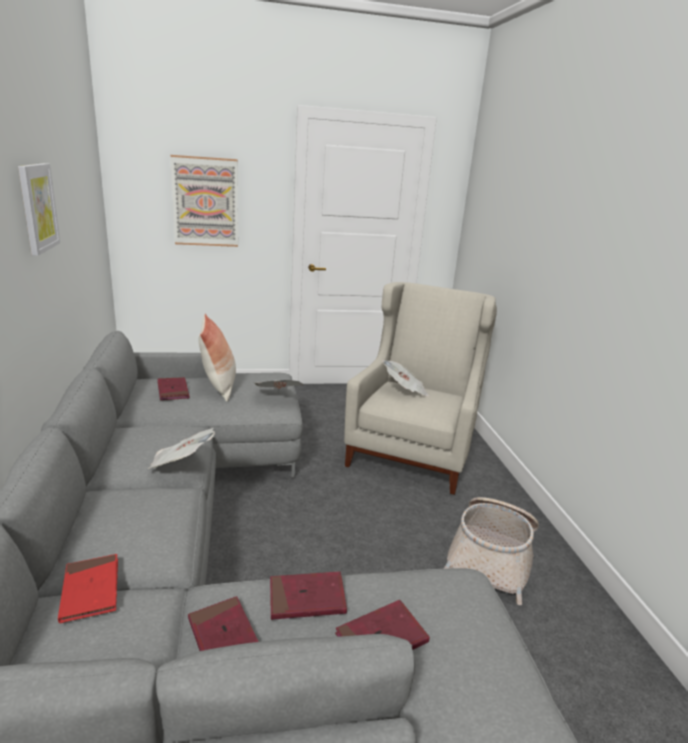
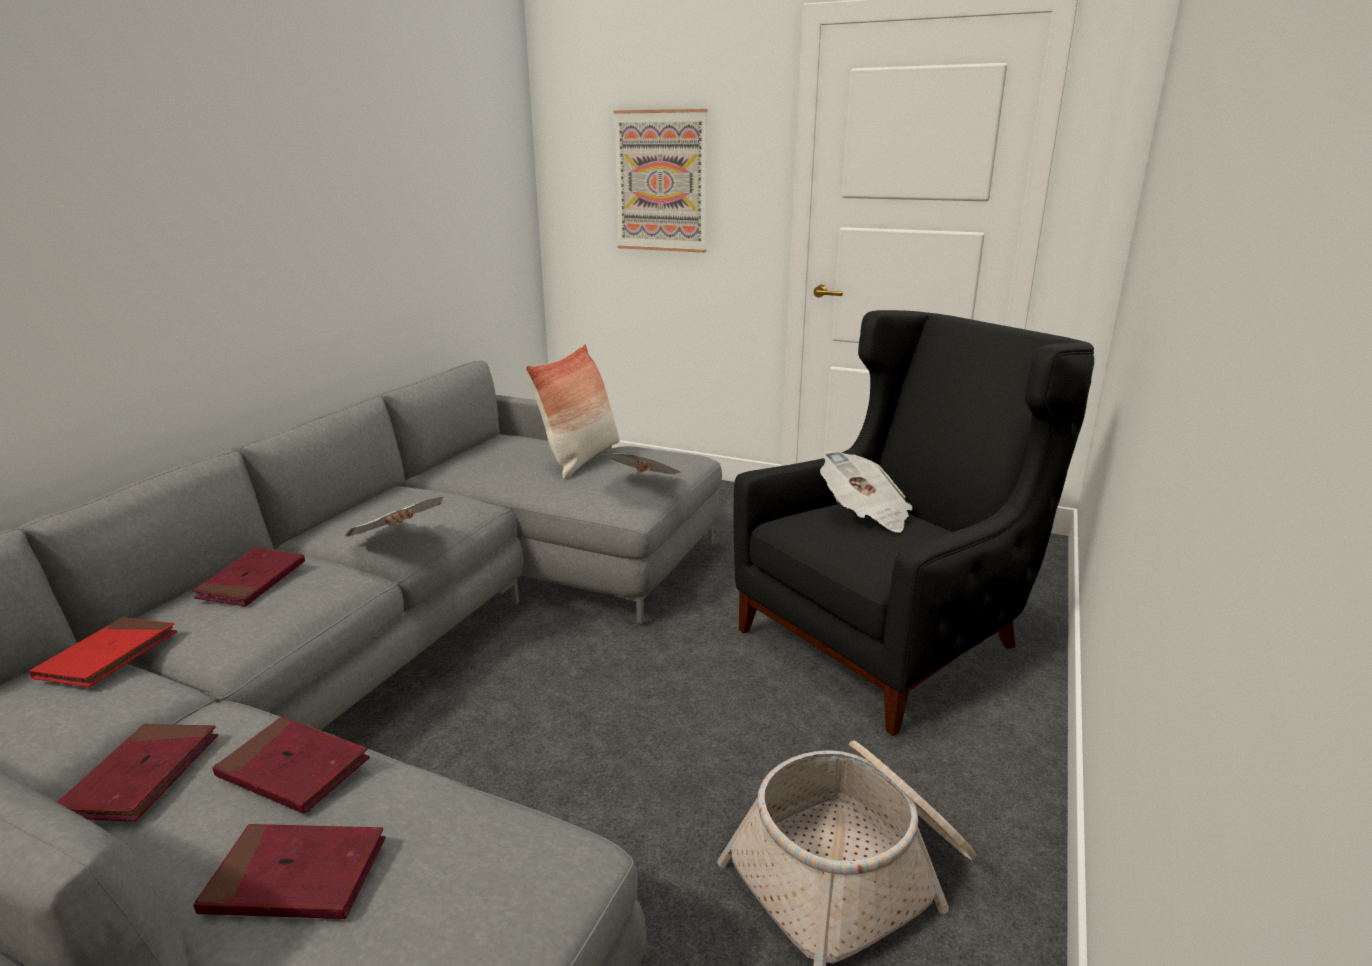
camera: 35 degrees right, 0 degrees up
picture [18,163,60,256] -> none
red book [158,377,189,400] -> red book moved to [192,547,305,607]
beige armchair [344,282,497,495] -> black armchair [733,310,1094,736]

